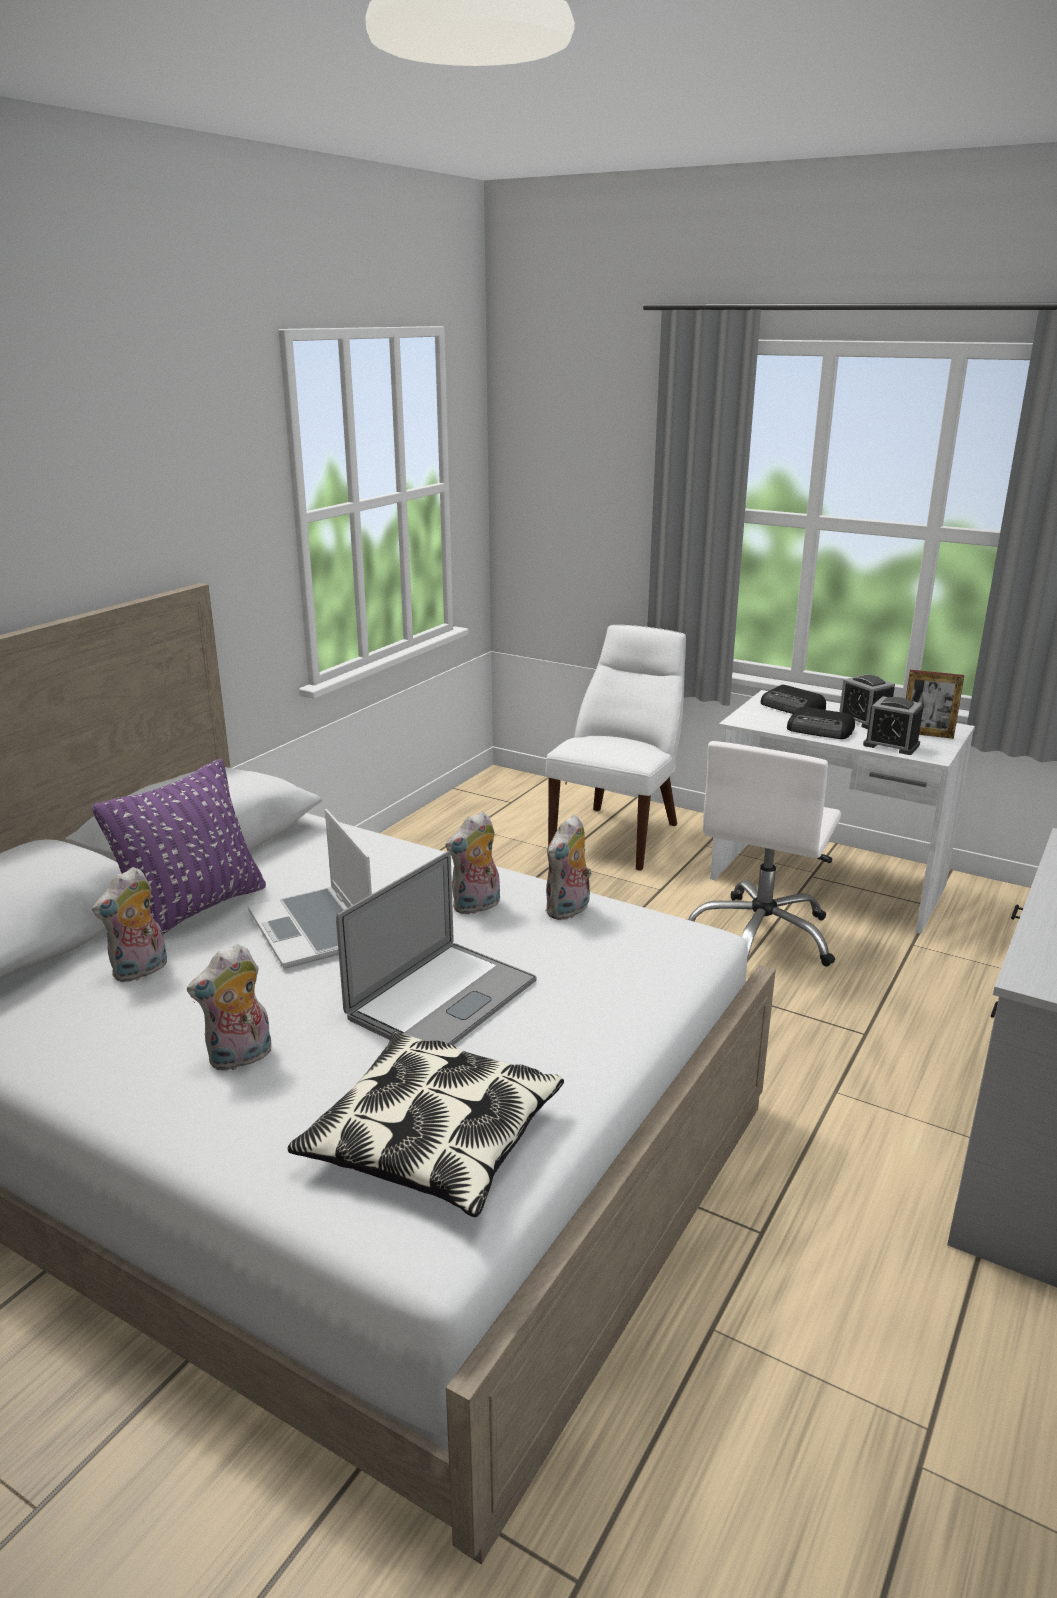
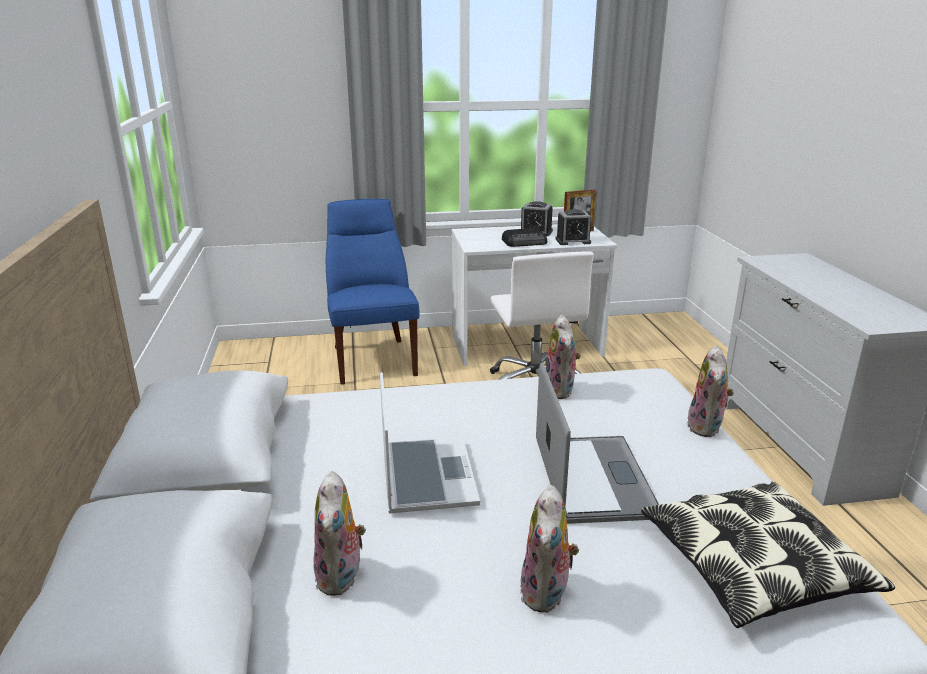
camera: 40 degrees left, 0 degrees up
purple pillow [92,758,266,934] -> none
laptop [248,809,372,969] -> laptop turned 120 degrees counterclockwise [380,372,480,513]
plush toy [445,812,500,914] -> plush toy moved to [686,345,734,437]
white chair [546,625,686,871] -> blue chair [326,199,420,385]
radio [761,685,826,714] -> none

